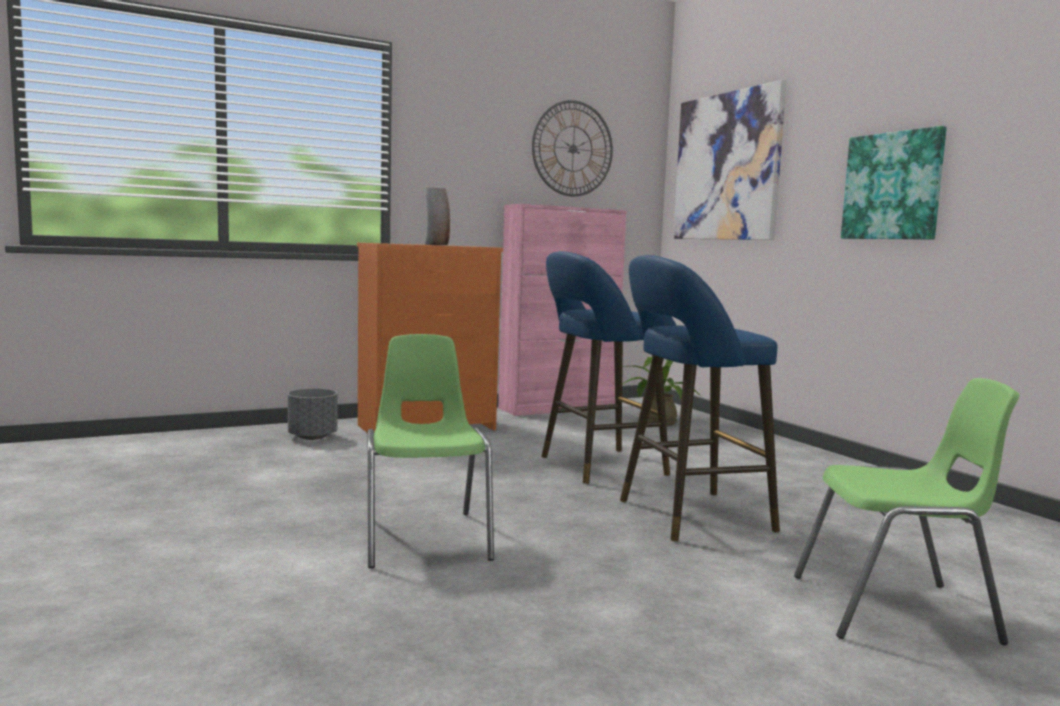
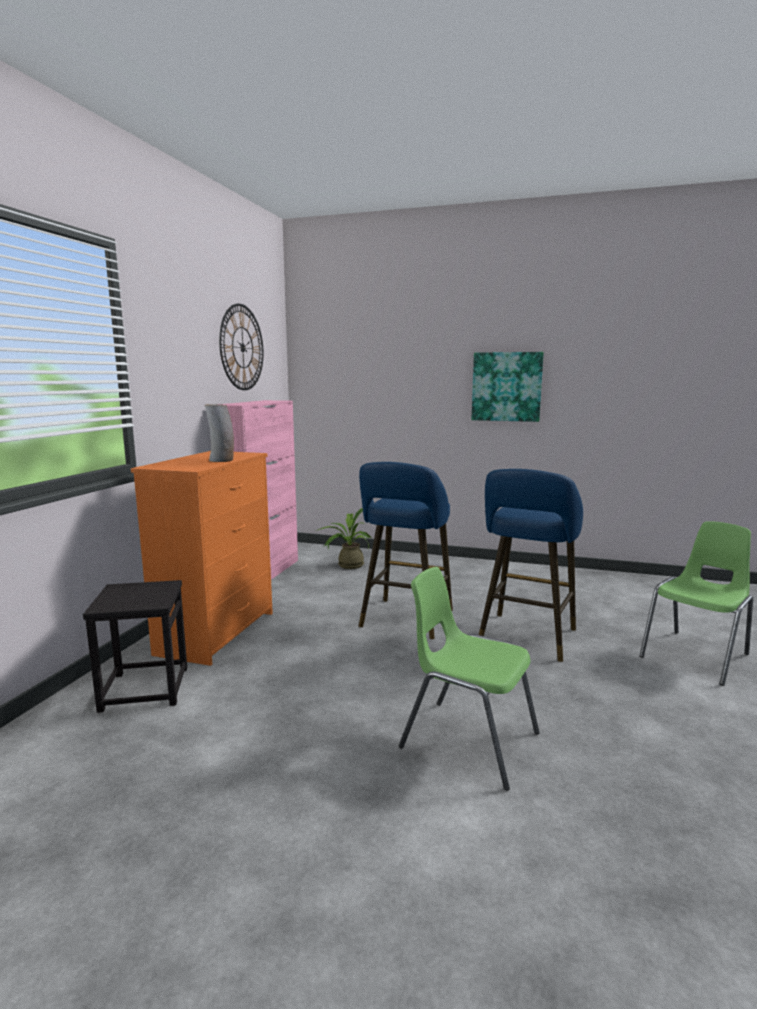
camera: 45 degrees left, 5 degrees up
grey planter [288,388,337,440] -> black stool [83,580,187,713]
picture [673,80,787,240] -> none

